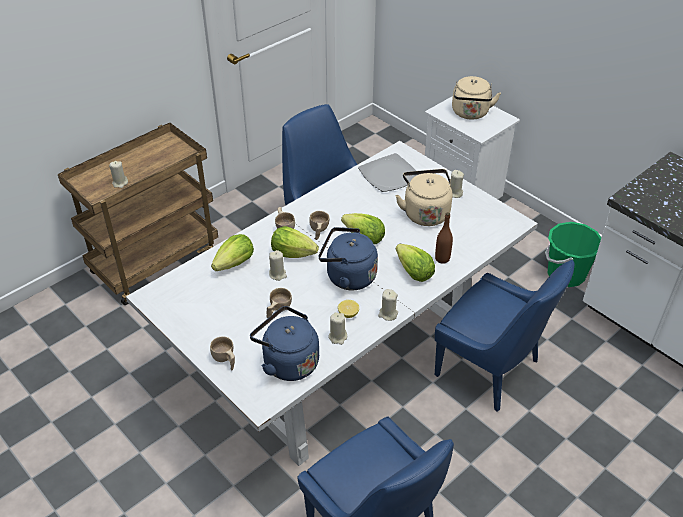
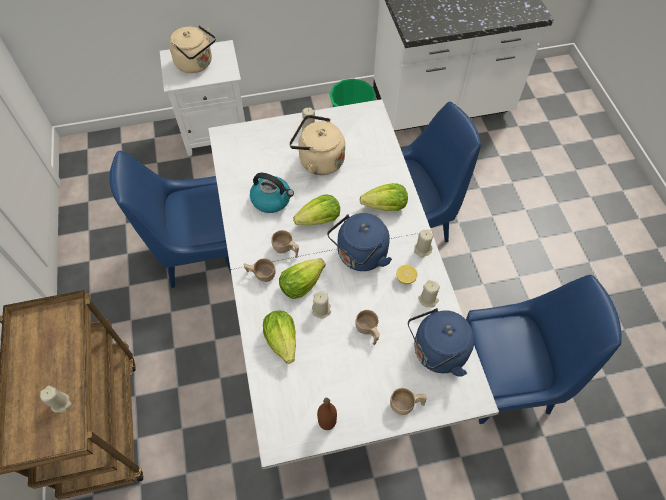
camera: 60 degrees left, 15 degrees up
plate [358,153,417,192] -> none
brown bottle [435,212,453,264] -> brown bottle moved to [317,398,337,430]
none -> kettle [250,173,294,213]

